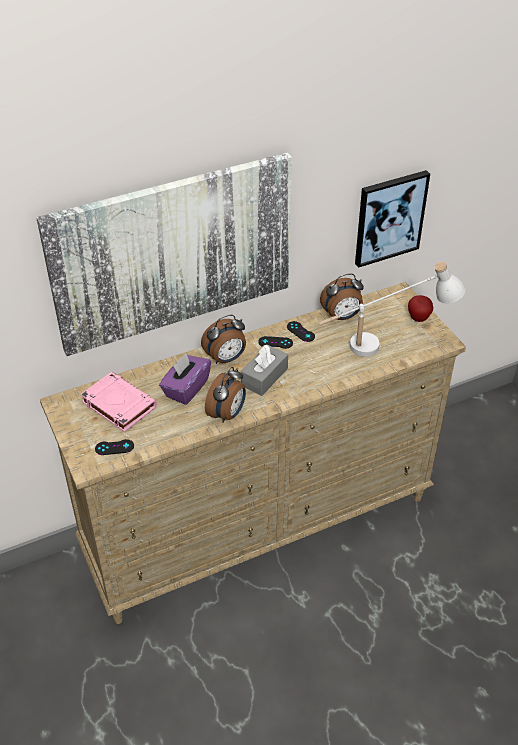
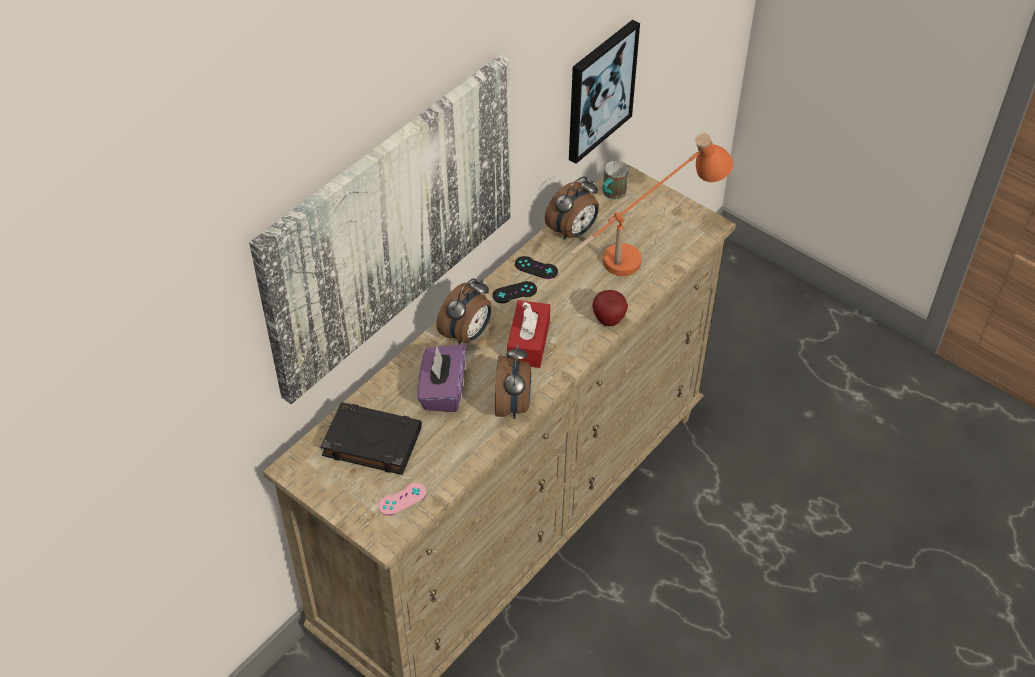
camera: 25 degrees left, 5 degrees up
pink book [80,372,157,432] -> black book [320,402,422,475]
black game controller [95,439,134,455] -> pink game controller [378,482,427,515]
grey tissue box [241,345,288,396] -> red tissue box [507,300,550,368]
white table lamp [319,261,466,357] -> orange table lamp [571,133,733,276]
apple [408,295,433,322] -> apple moved to [592,290,628,326]
none -> mug [602,161,628,200]

